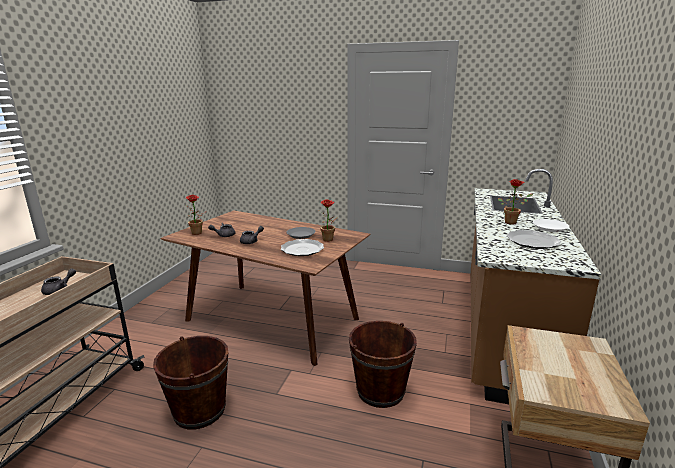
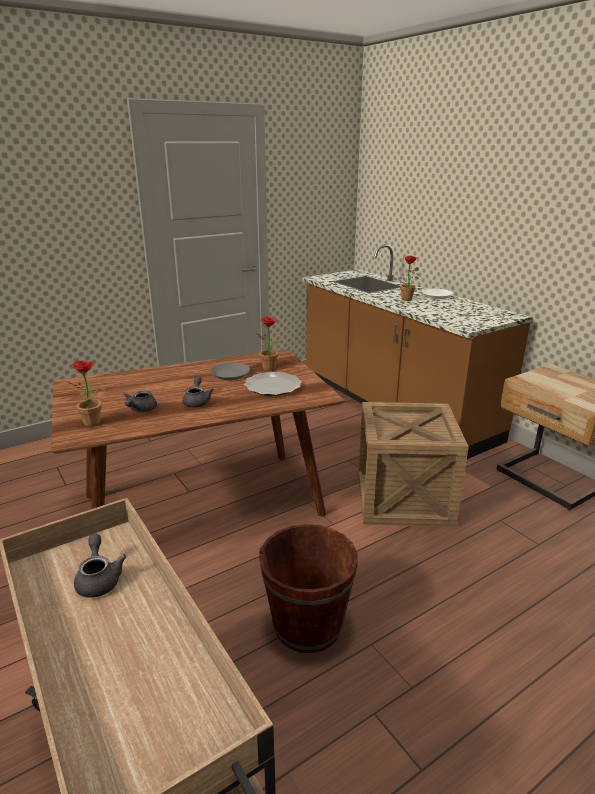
camera: 50 degrees left, 5 degrees up
brown bucket [349,321,417,408] -> crate [358,402,469,527]
plate [506,230,561,249] -> none

